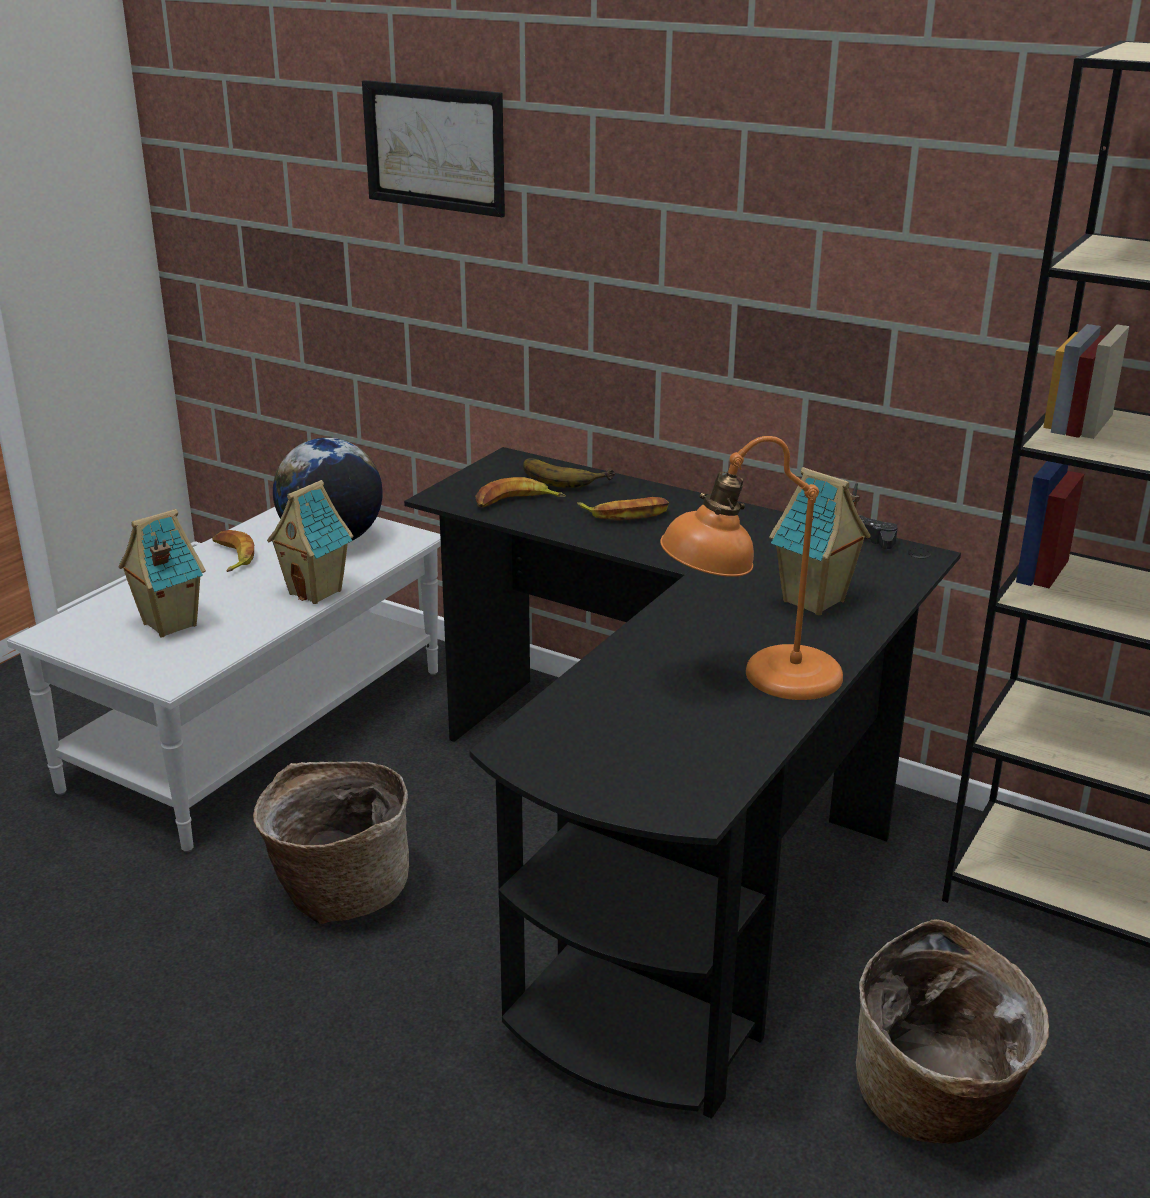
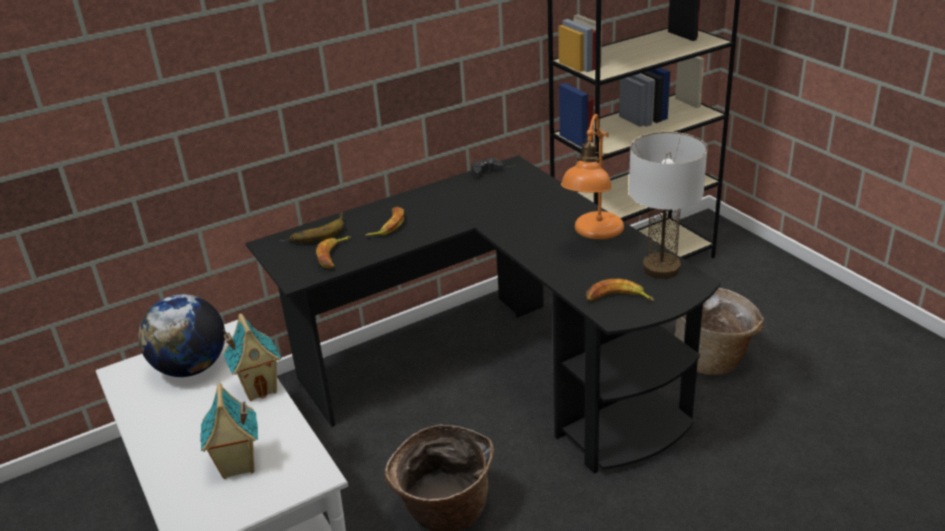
camera: 60 degrees left, 5 degrees up
banana [212,530,254,572] -> banana moved to [586,279,654,301]
picture [362,80,505,217] -> none
toy house [769,467,870,615] -> none
none -> table lamp [629,132,707,279]

